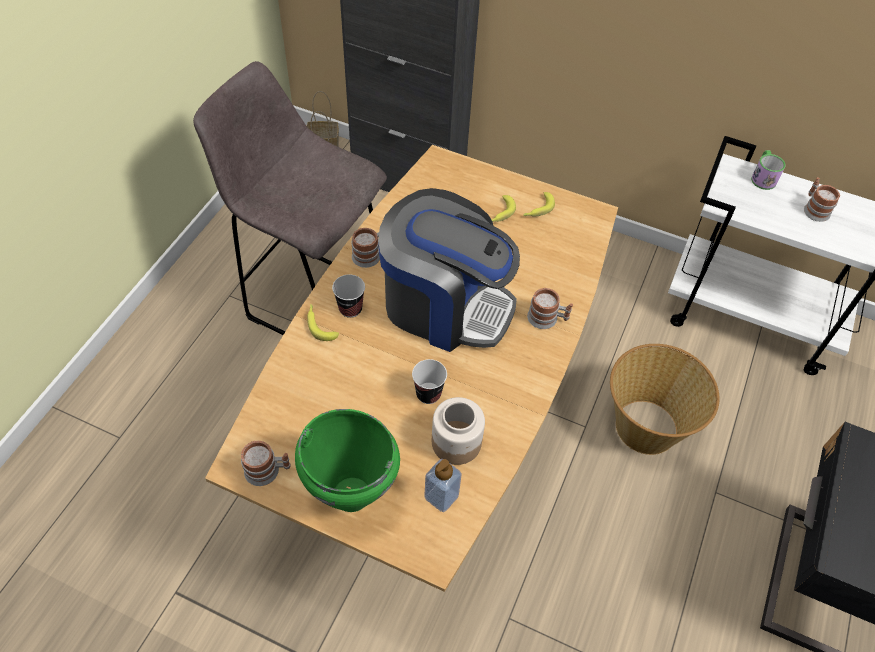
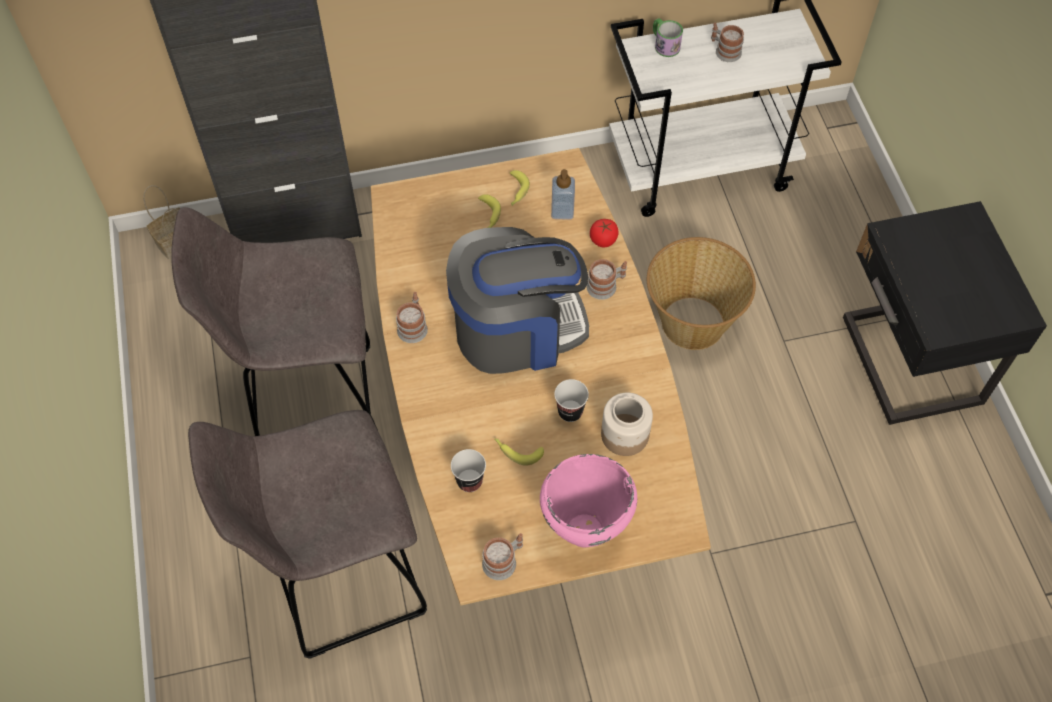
camera: 35 degrees left, 5 degrees up
green cooking pot [295,409,400,512] -> pink cooking pot [540,454,637,548]
banana [307,304,339,341] -> banana moved to [495,439,544,466]
cup [332,274,365,318] -> cup moved to [451,449,486,492]
soap dispenser [424,459,462,512] -> soap dispenser moved to [551,169,575,220]
none -> grey stool [188,410,427,659]
none -> tomato [590,219,618,247]

